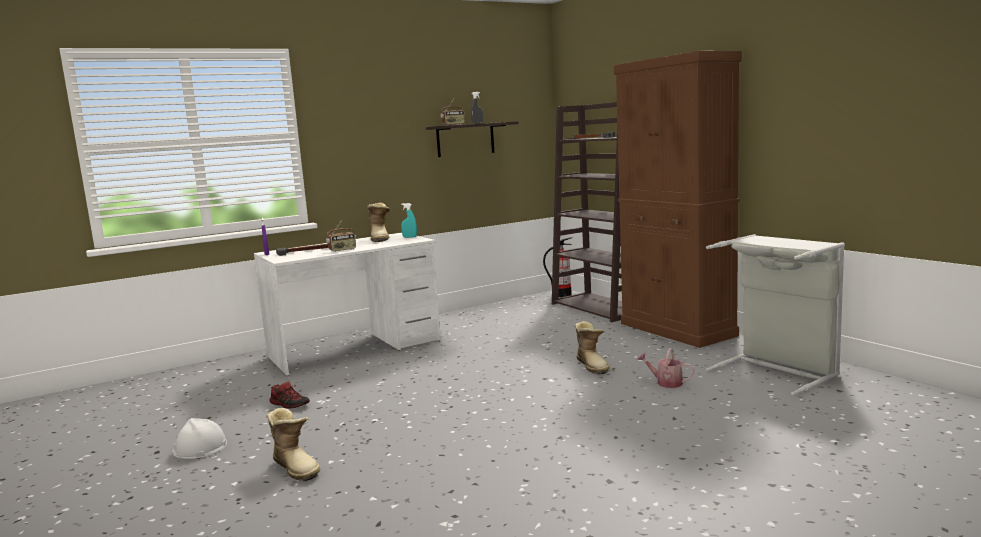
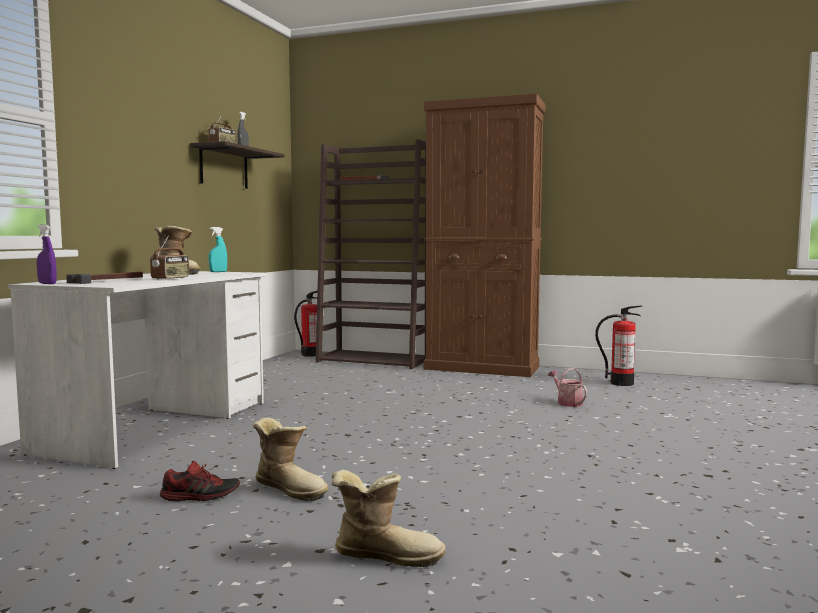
camera: 40 degrees left, 5 degrees down
white hard hat [172,418,227,459] -> none
boot [574,321,610,374] -> boot moved to [253,417,329,501]
watering can [637,348,694,388] -> watering can turned 75 degrees clockwise [548,368,587,407]
grey laundry basket [706,234,845,396] -> fire extinguisher [595,306,642,386]

